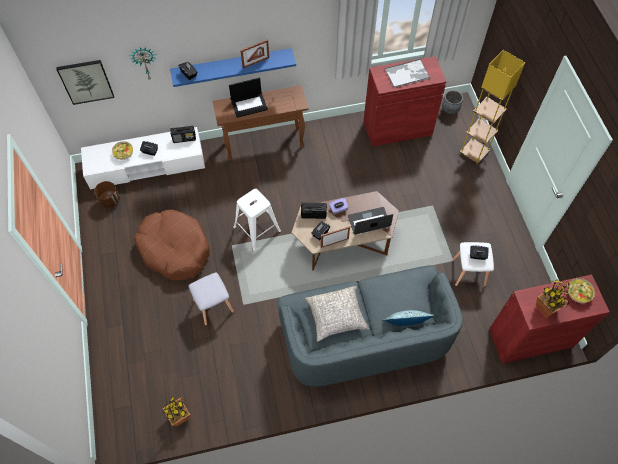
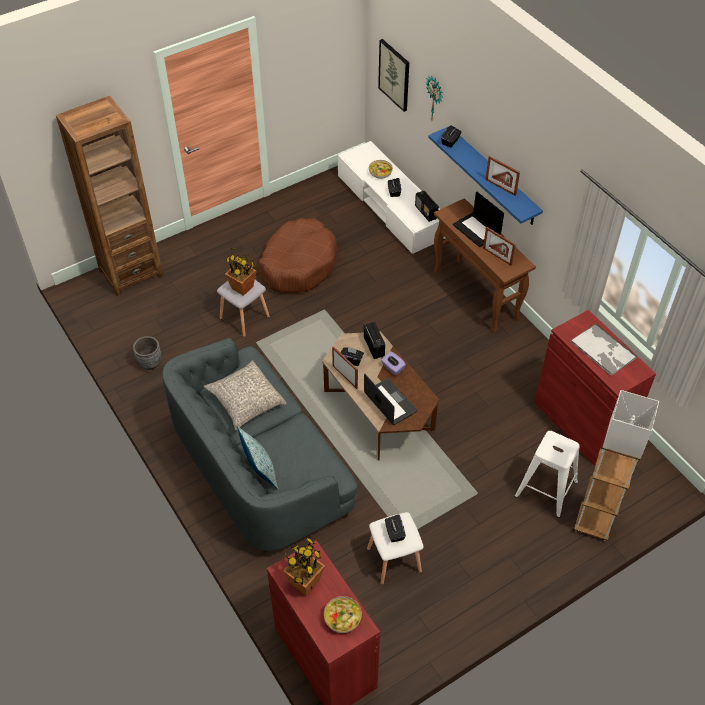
camera: 70 degrees right, 10 degrees down
brown planter [94,181,120,208] -> none
potted plant [163,396,190,426] -> potted plant moved to [225,248,256,296]
white stool [233,189,281,250] -> white stool moved to [515,431,580,518]
grey planter [442,90,463,115] -> grey planter moved to [133,336,162,370]
yellow floor lamp [460,50,525,165] -> white floor lamp [574,390,659,541]
none -> brown bookcase [56,96,163,296]
none -> picture frame [483,227,516,266]

